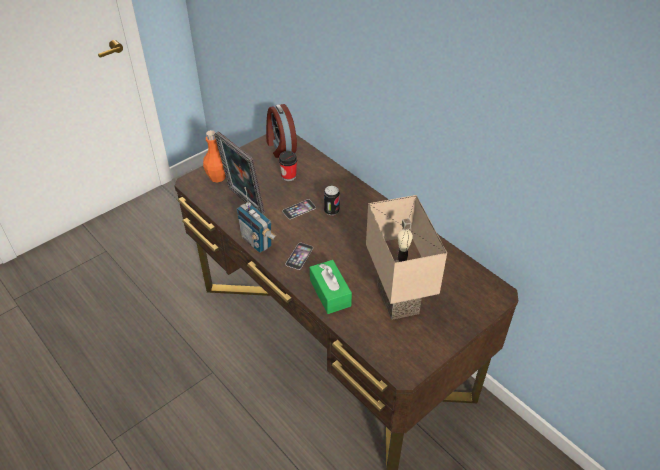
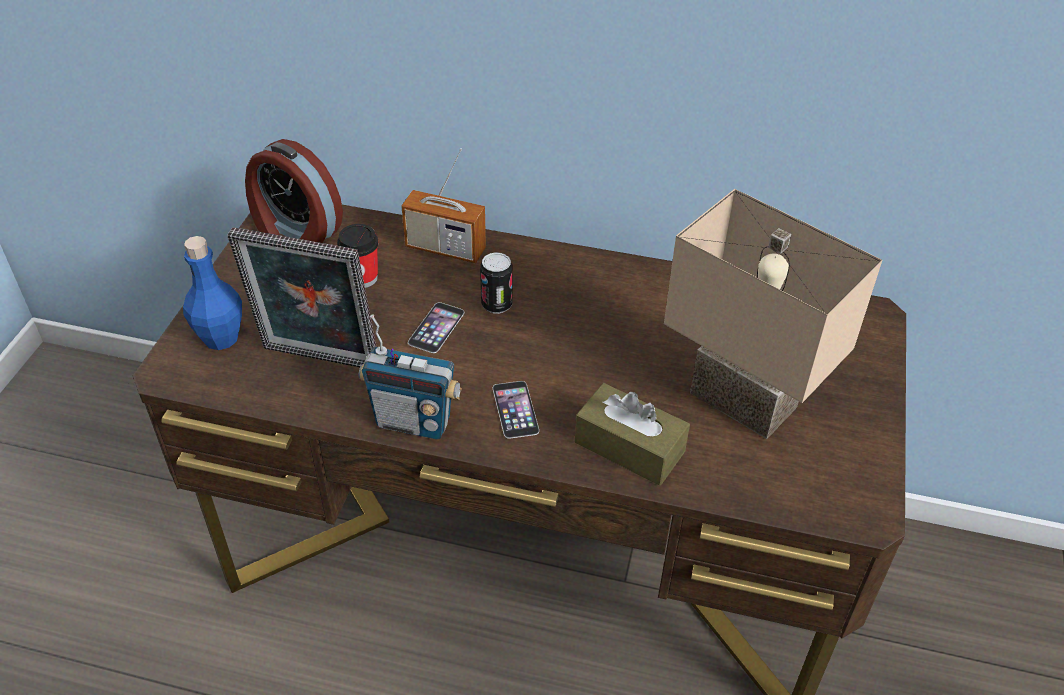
camera: 35 degrees left, 0 degrees up
orange bottle [203,130,226,183] -> blue bottle [183,236,242,350]
green tissue box [310,260,352,314] -> brown tissue box [575,383,690,485]
none -> radio [401,148,486,263]

